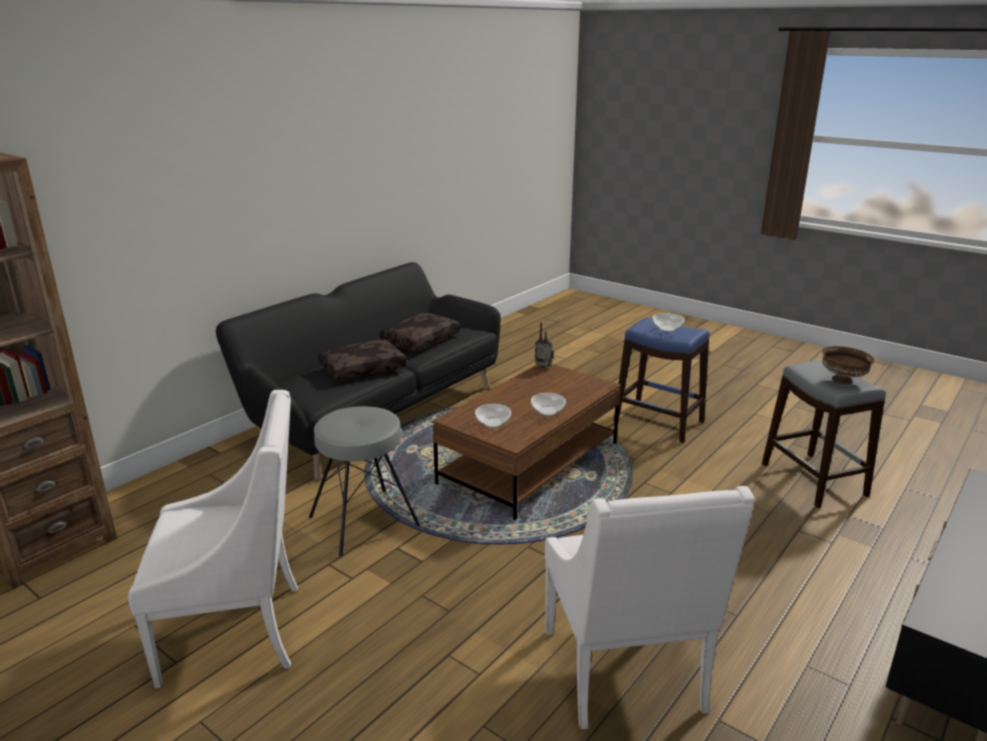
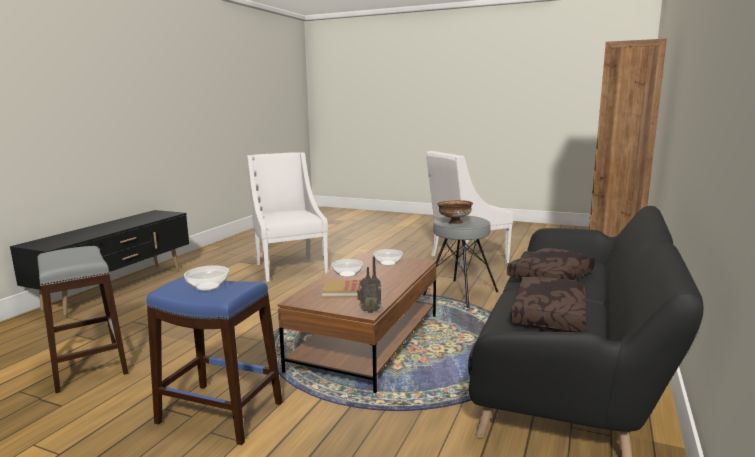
camera: 165 degrees right, 10 degrees down
brown bowl [822,346,875,384] -> brown bowl moved to [438,200,473,224]
none -> book [322,280,361,297]

